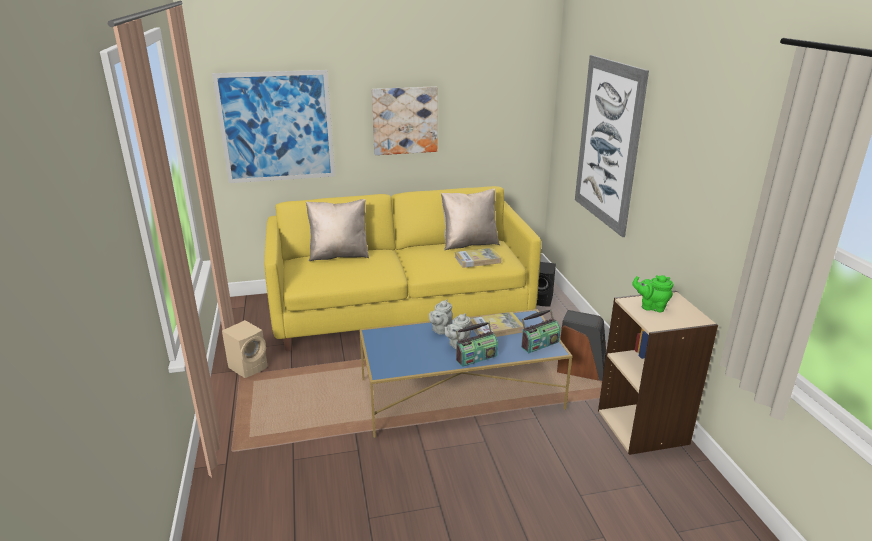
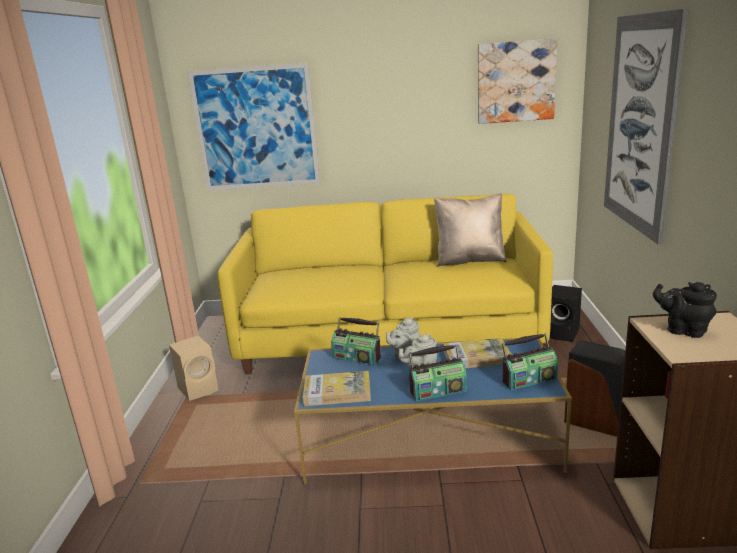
camera: 15 degrees right, 5 degrees down
beige pillow [306,199,369,261] -> none
picture [371,86,437,155] -> picture moved to [478,38,557,124]
book [455,248,501,268] -> book moved to [303,371,371,406]
green teapot [632,275,673,312] -> black teapot [653,282,717,338]
none -> radio [331,317,381,366]

